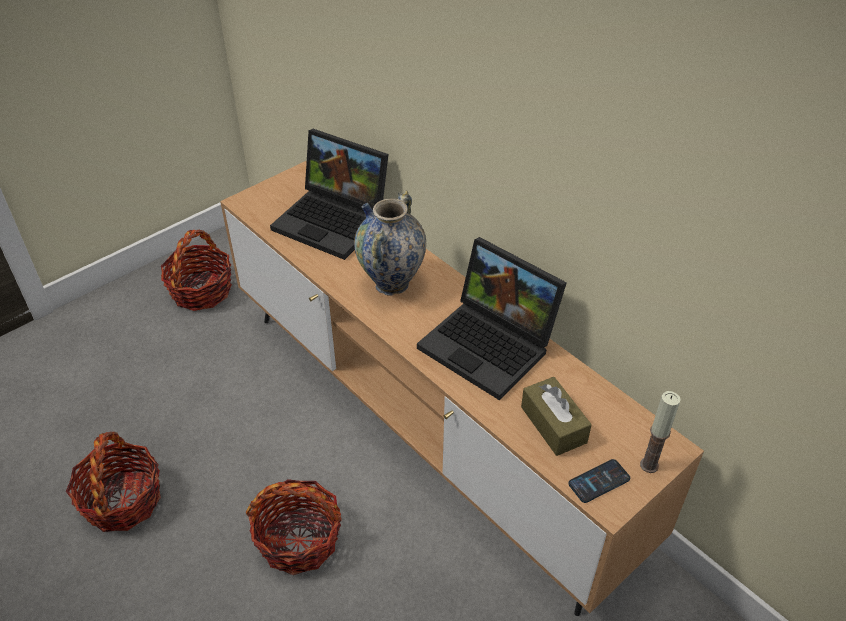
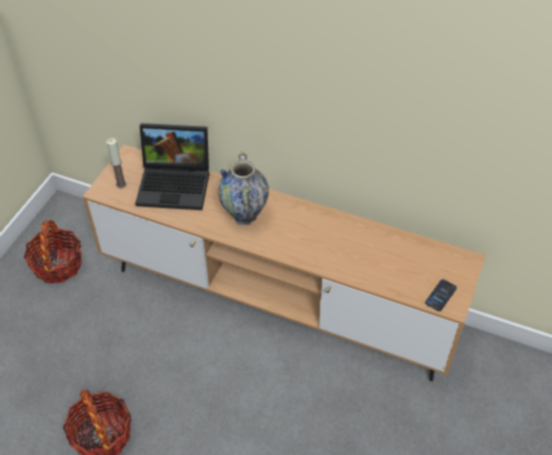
camera: 25 degrees left, 5 degrees up
basket [246,479,342,575] -> none
laptop [417,237,567,400] -> none
brown tissue box [521,377,592,456] -> none
candle [640,391,681,473] -> candle moved to [106,138,126,189]

